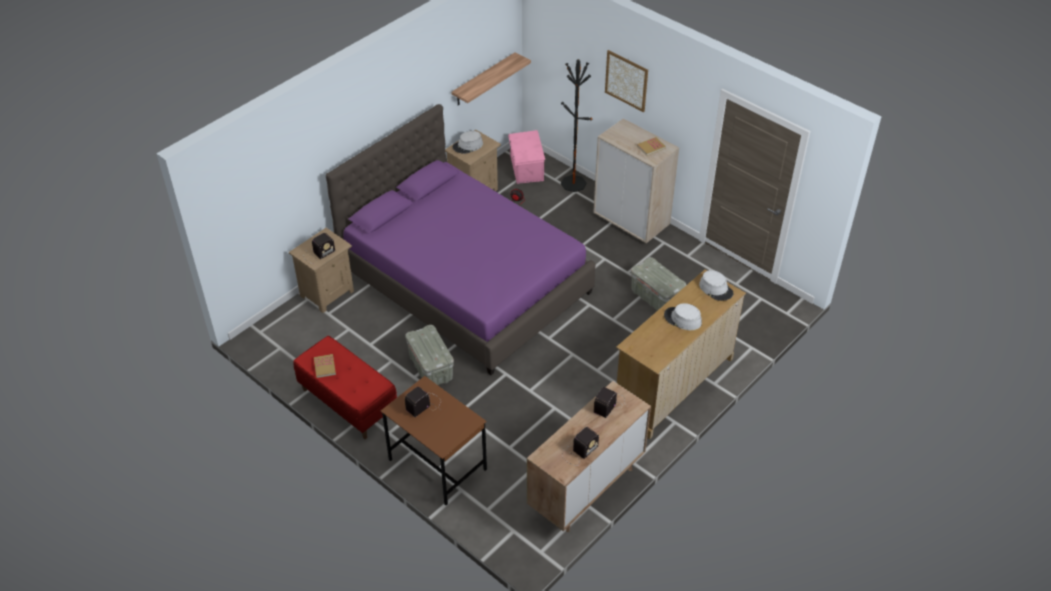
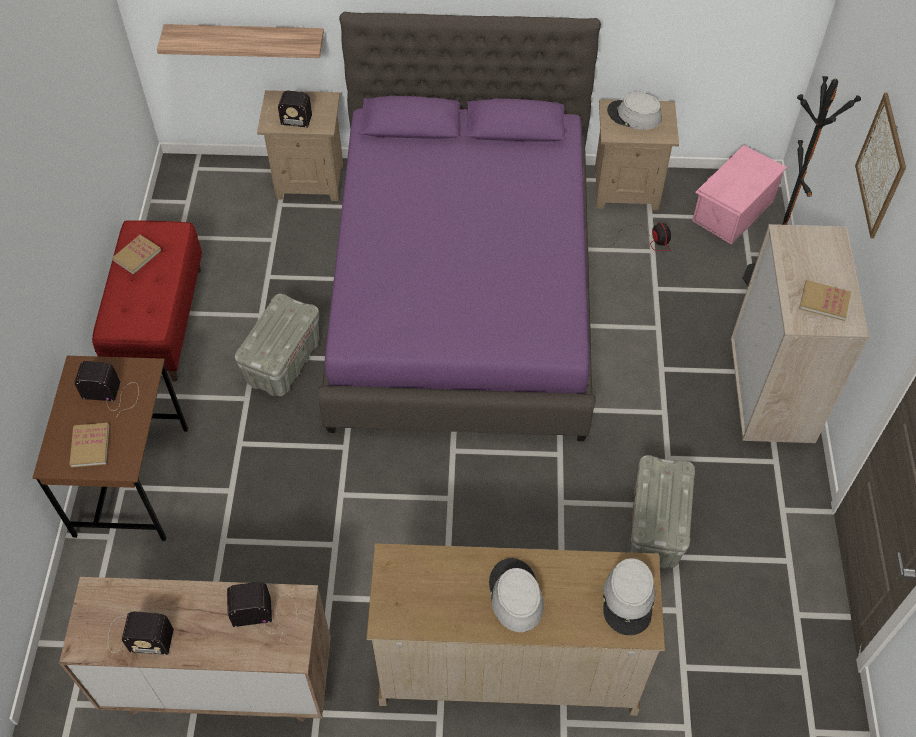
camera: 50 degrees right, 10 degrees up
shelf [452,52,531,106] -> shelf moved to [157,24,324,58]
none -> book [69,423,109,468]

